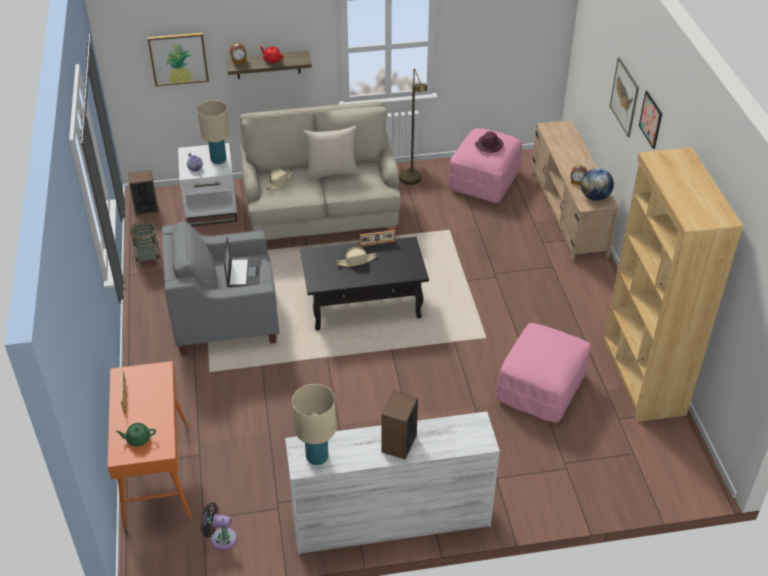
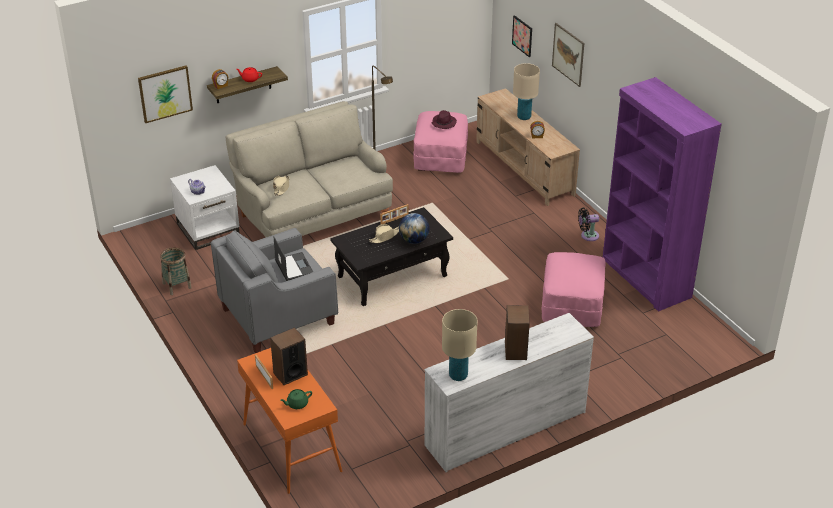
camera: 20 degrees left, 5 degrees down
speaker [128,170,158,215] -> speaker moved to [270,327,308,385]
beige table lamp [197,100,230,164] -> beige table lamp moved to [513,63,540,120]
black fan [201,502,237,550] -> black fan moved to [578,208,599,241]
beige pillow [303,126,360,181] -> none
globe [581,168,614,201] -> globe moved to [399,213,430,244]
brown bookcase [604,147,743,422] -> purple bookcase [603,77,722,312]
picture [639,91,662,149] -> picture moved to [512,15,532,57]

